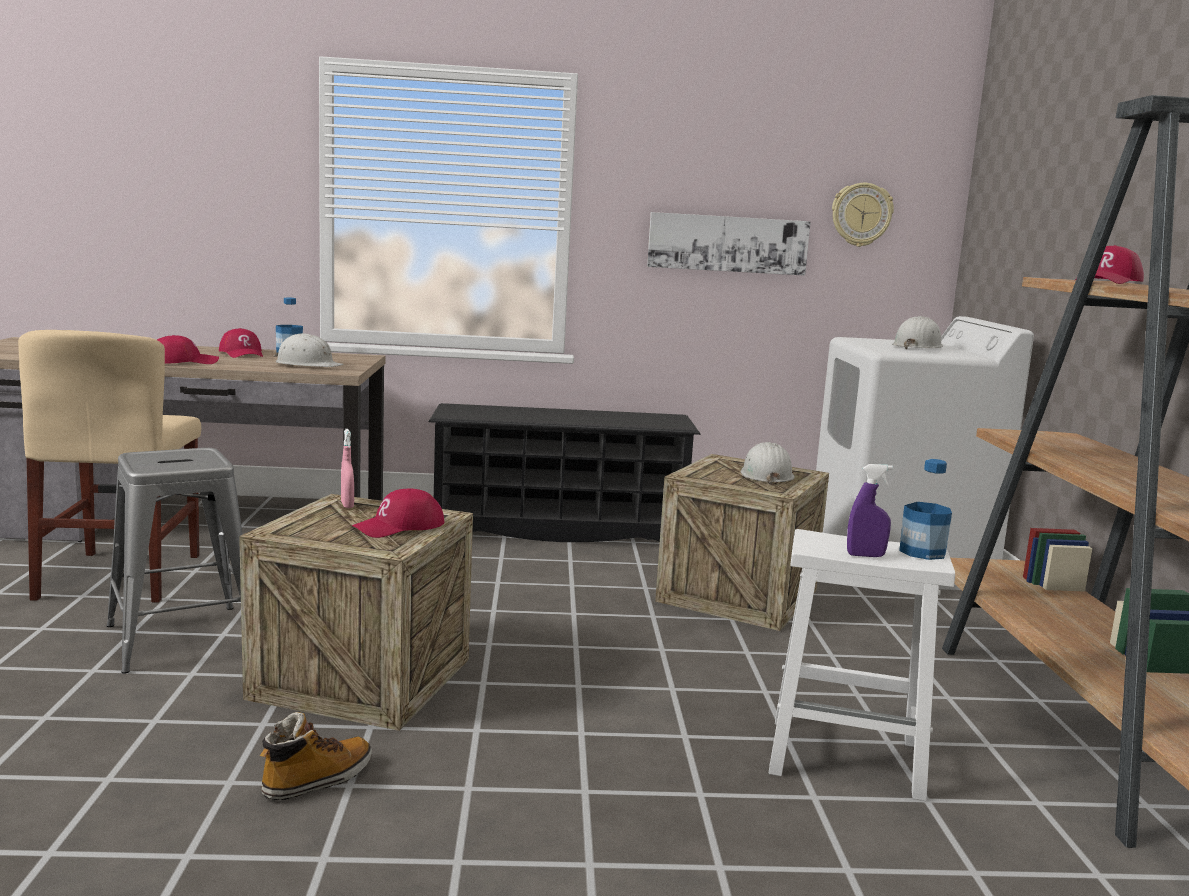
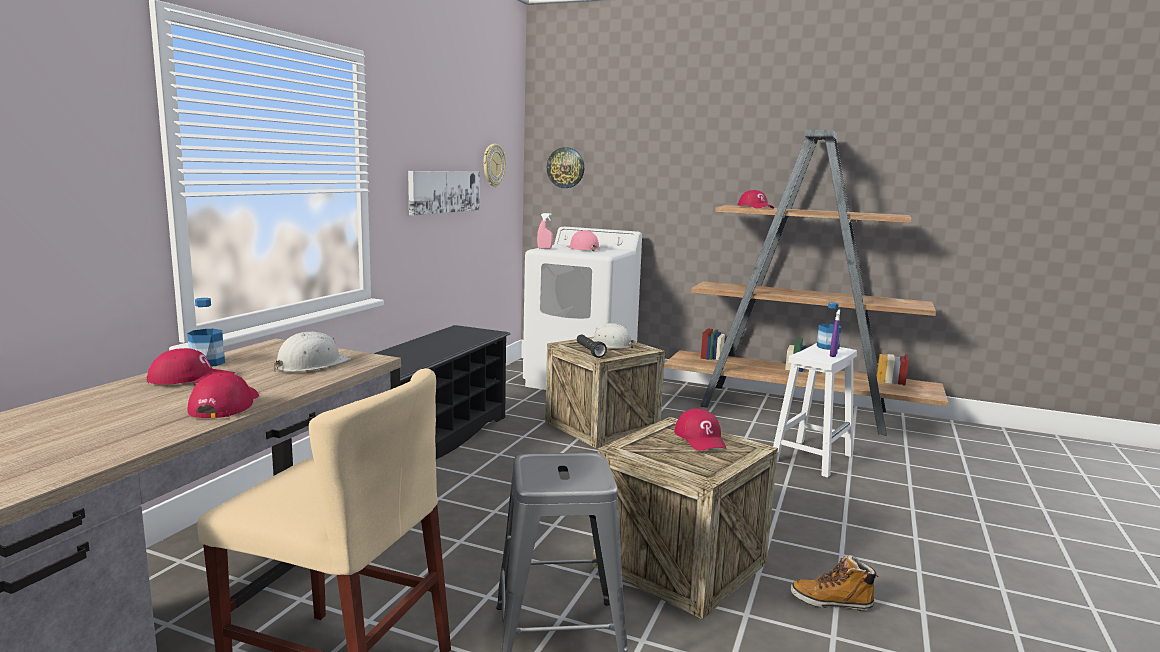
camera: 65 degrees left, 0 degrees up
boot [260,712,372,800] -> boot turned 60 degrees counterclockwise [791,555,878,611]
pink spray bottle [341,429,354,508] -> pink spray bottle moved to [537,213,553,249]
white hard hat [892,316,943,349] -> pink hard hat [567,230,600,252]
none -> wall clock [547,147,584,188]
none -> black flashlight [577,335,607,358]

